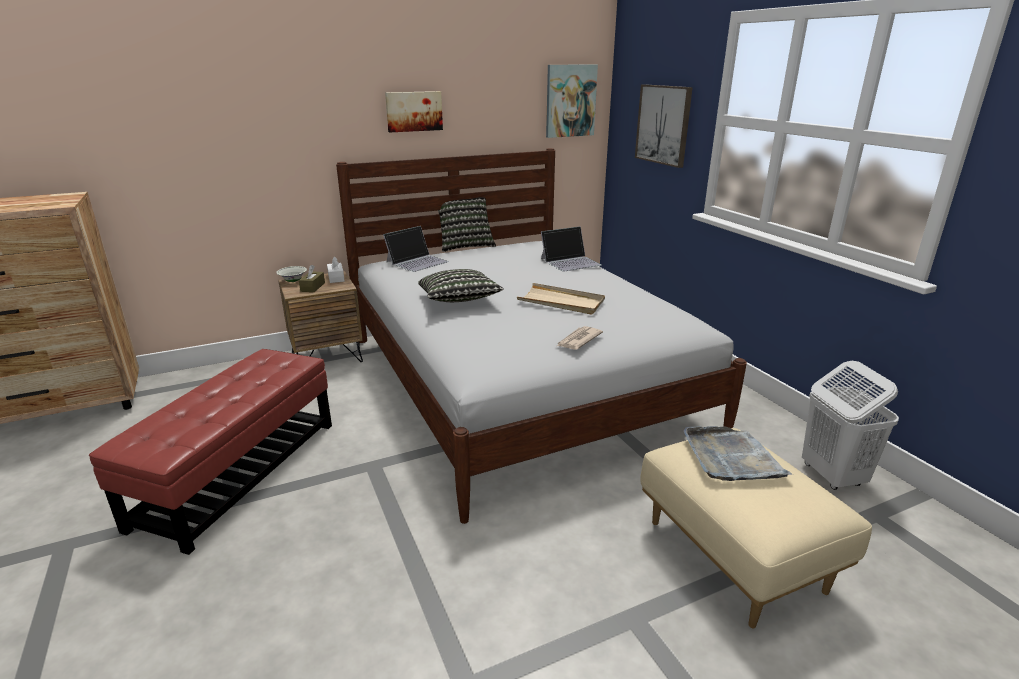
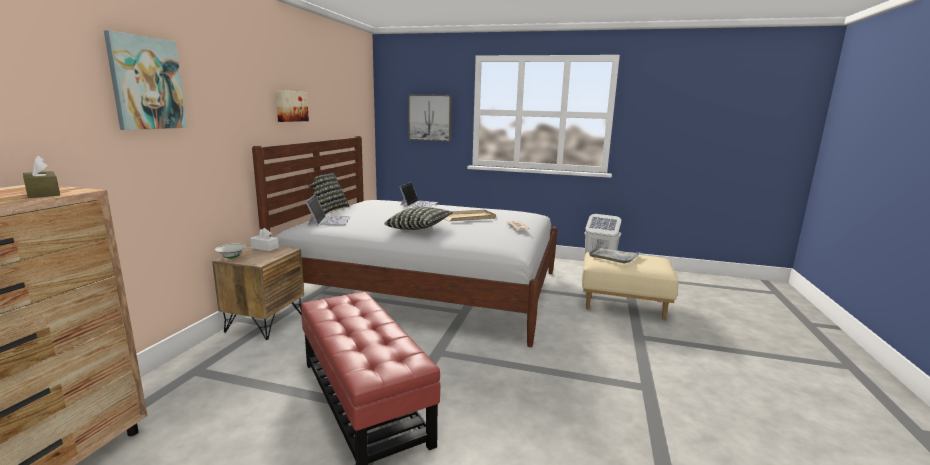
camera: 50 degrees left, 10 degrees down
brown tissue box [299,265,325,292] -> brown tissue box moved to [23,155,60,198]
picture [546,64,598,138] -> picture moved to [104,30,187,130]

